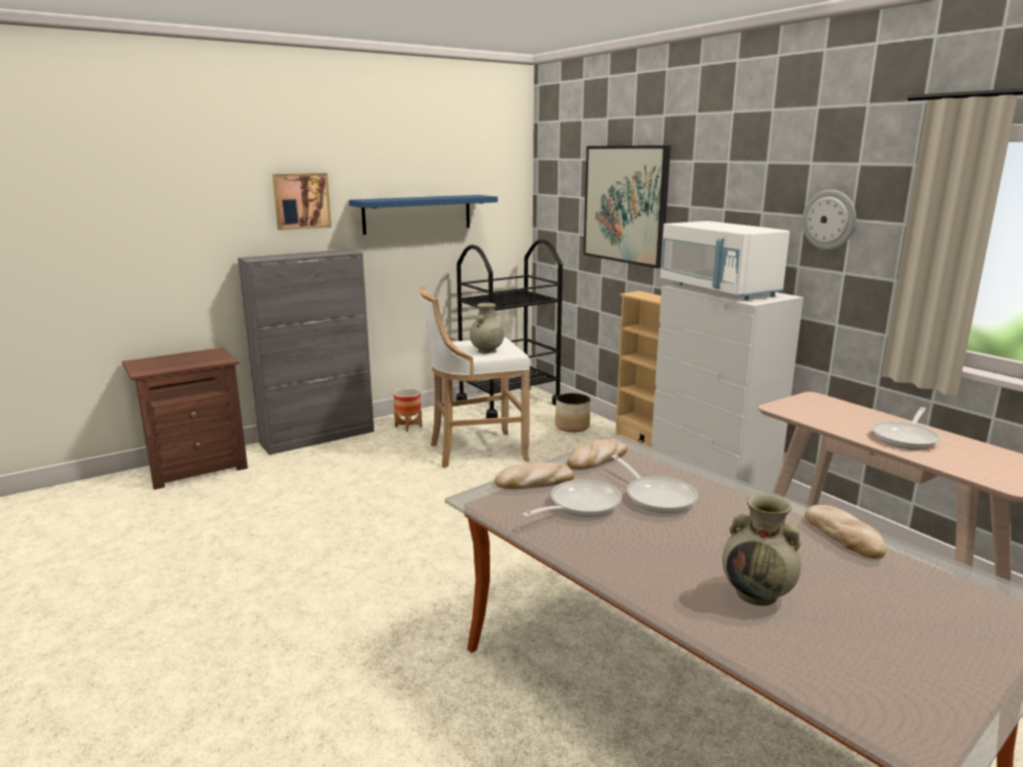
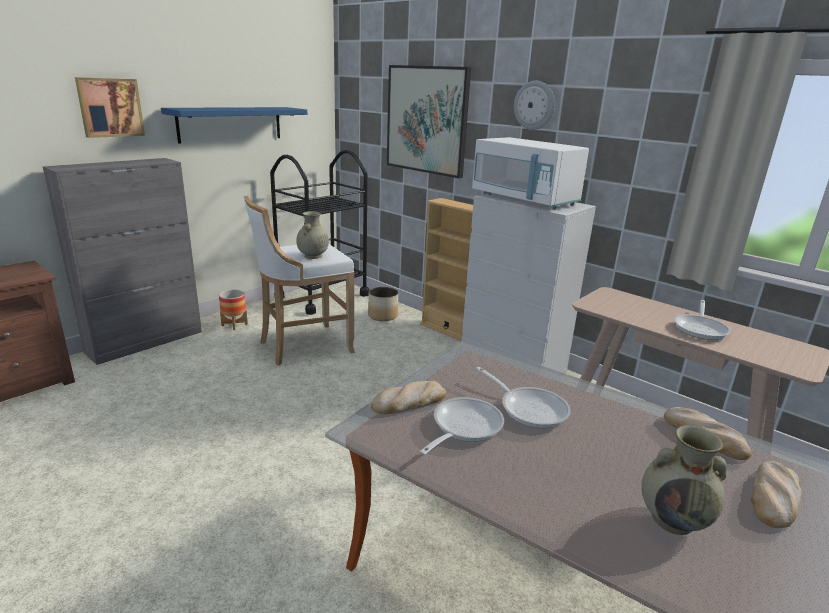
camera: 15 degrees left, 5 degrees up
bread [567,438,627,469] -> bread moved to [751,461,801,528]
wall clock [802,190,856,250] -> wall clock moved to [514,81,555,130]

